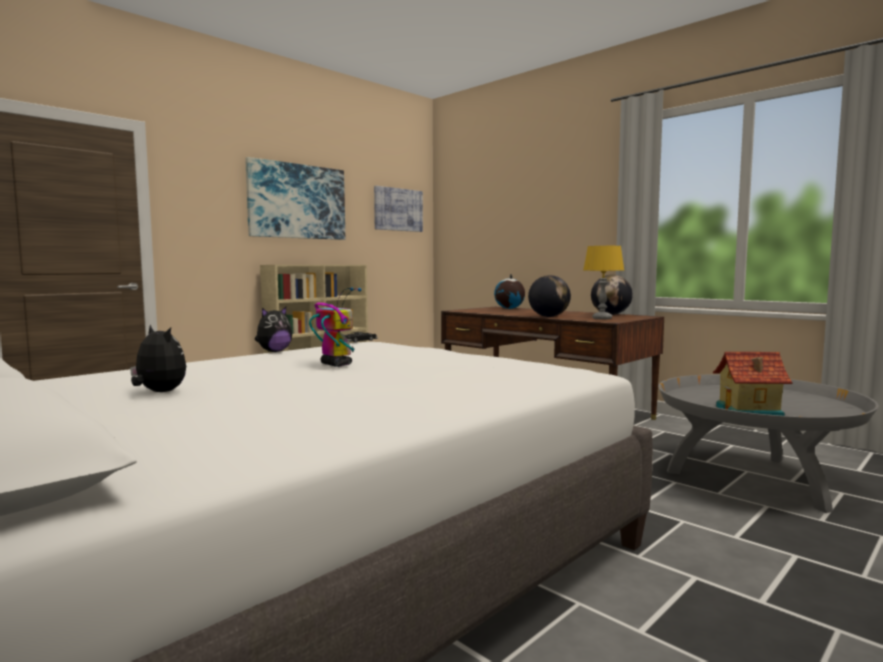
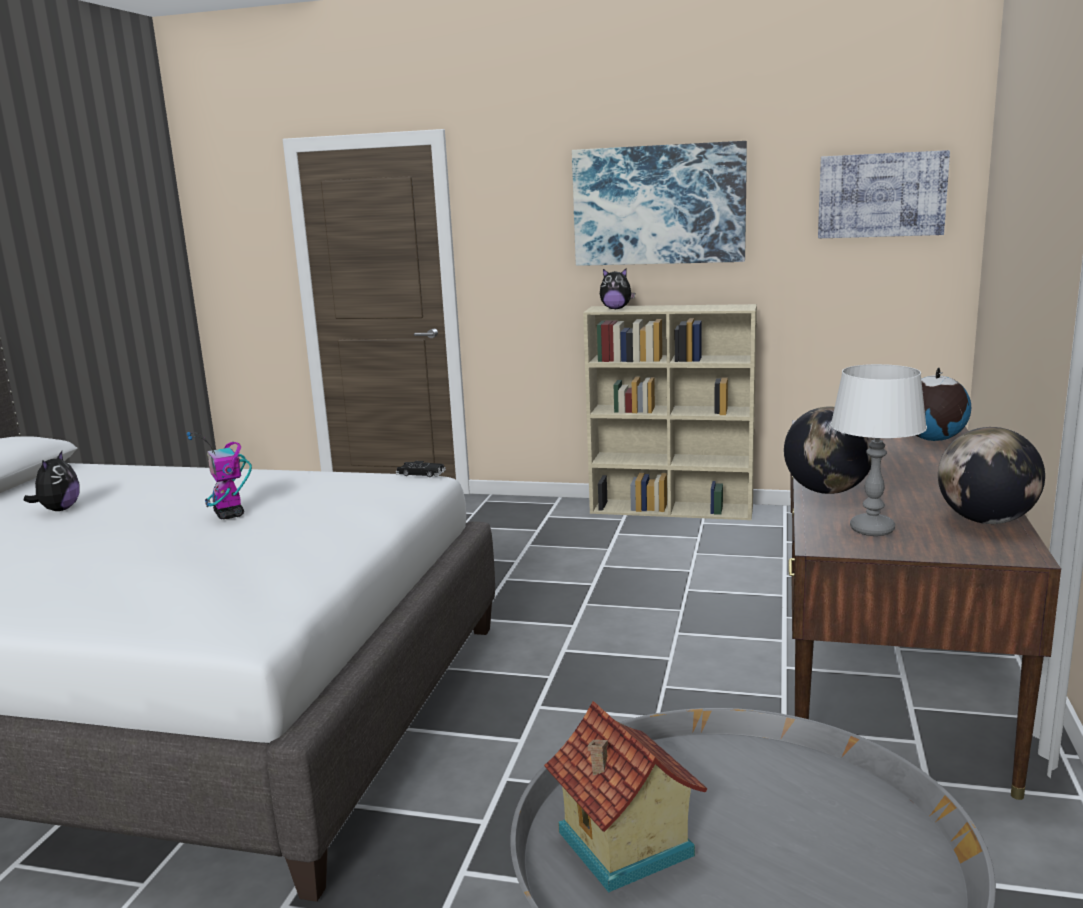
camera: 60 degrees right, 10 degrees up
plush toy [255,307,293,352] -> plush toy moved to [600,268,635,309]
toy robot [309,287,361,367] -> toy robot turned 135 degrees clockwise [186,432,252,519]
yellow table lamp [583,246,624,319] -> white table lamp [830,364,927,536]

